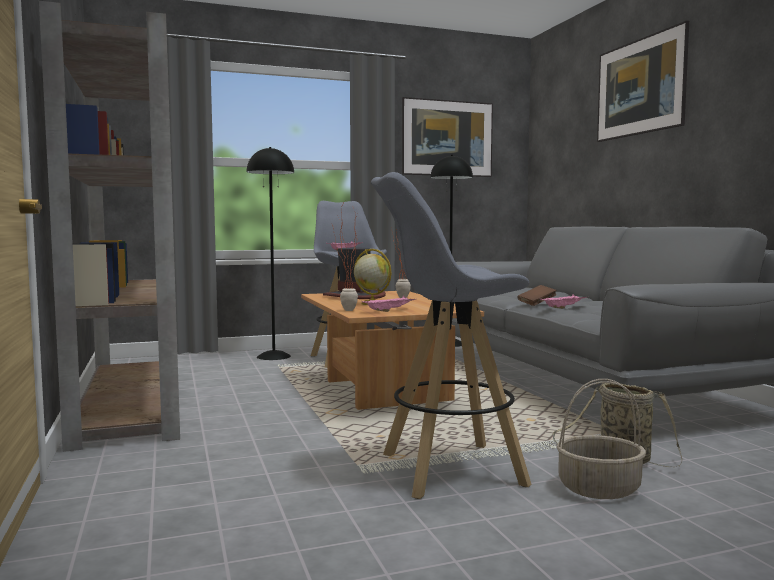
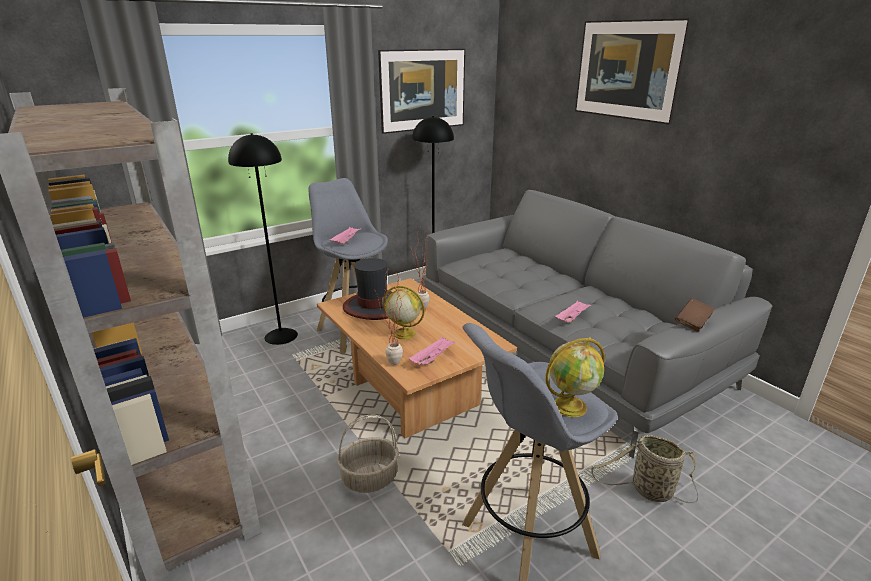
camera: 15 degrees left, 20 degrees up
brown book [518,285,556,306] -> brown book moved to [675,298,715,332]
basket [556,379,646,499] -> basket moved to [337,415,399,493]
none -> globe [545,337,605,417]

